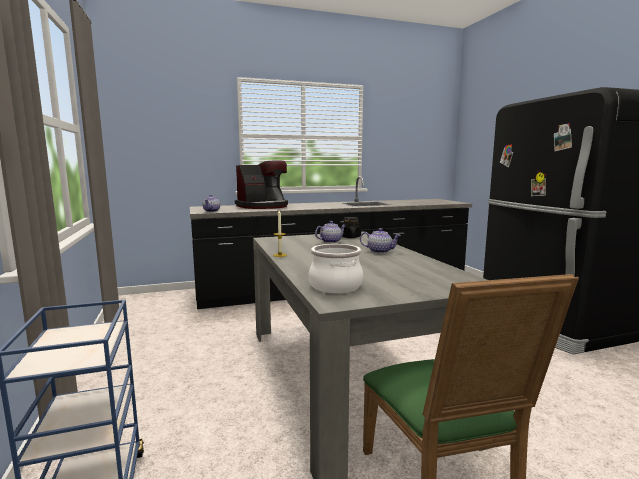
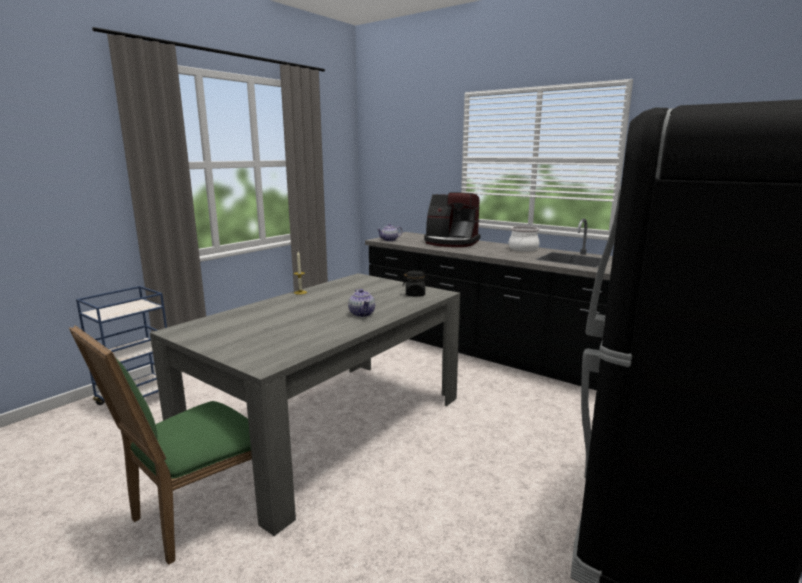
camera: 55 degrees right, 5 degrees up
cooking pot [309,244,363,293] -> cooking pot moved to [509,226,539,252]
teapot [315,221,346,243] -> none

